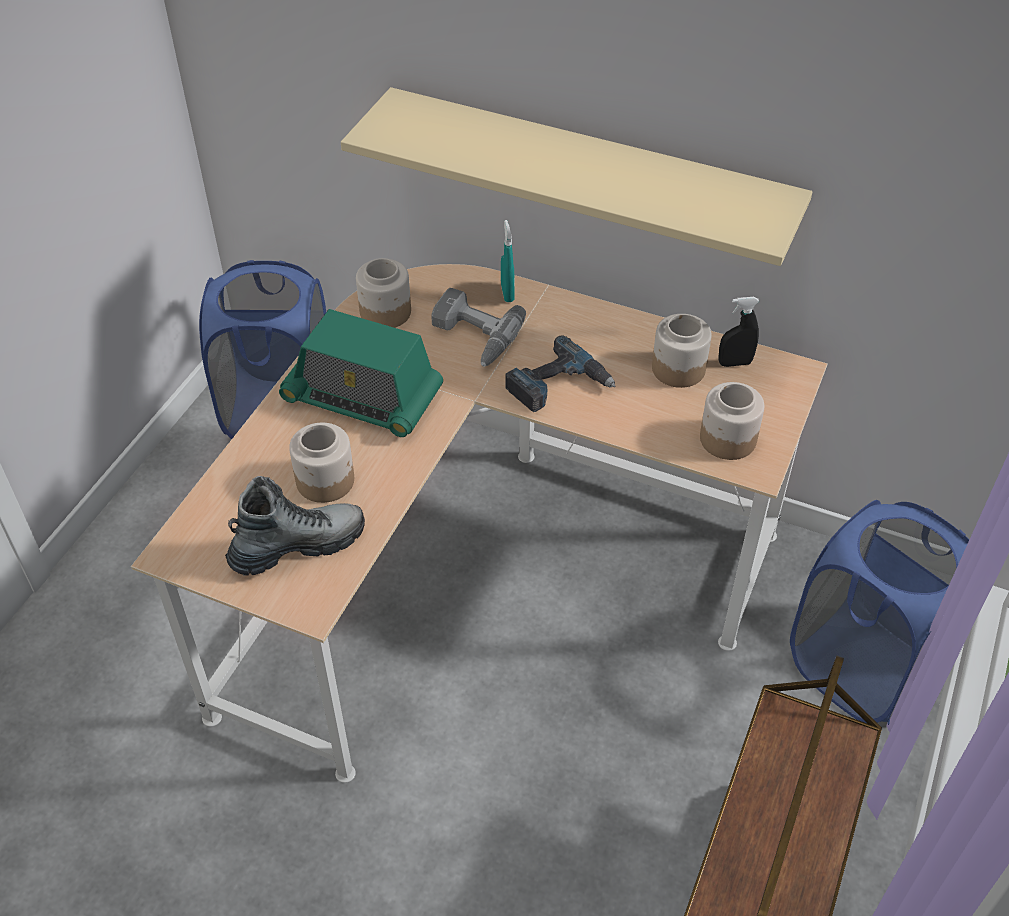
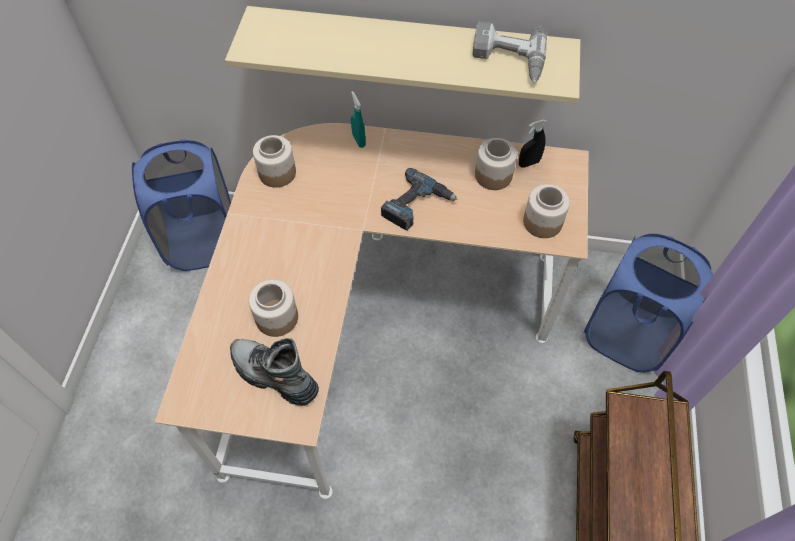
camera: 15 degrees left, 10 degrees up
boot [225,476,365,576] -> boot turned 105 degrees counterclockwise [230,338,319,406]
radio [279,309,443,437] -> none
power drill [431,288,526,367] -> power drill moved to [472,22,547,83]

